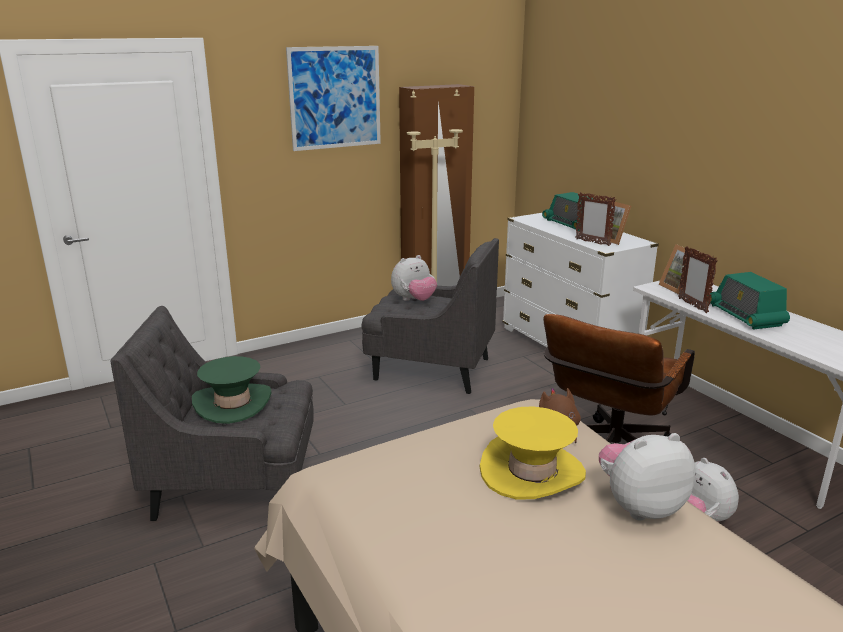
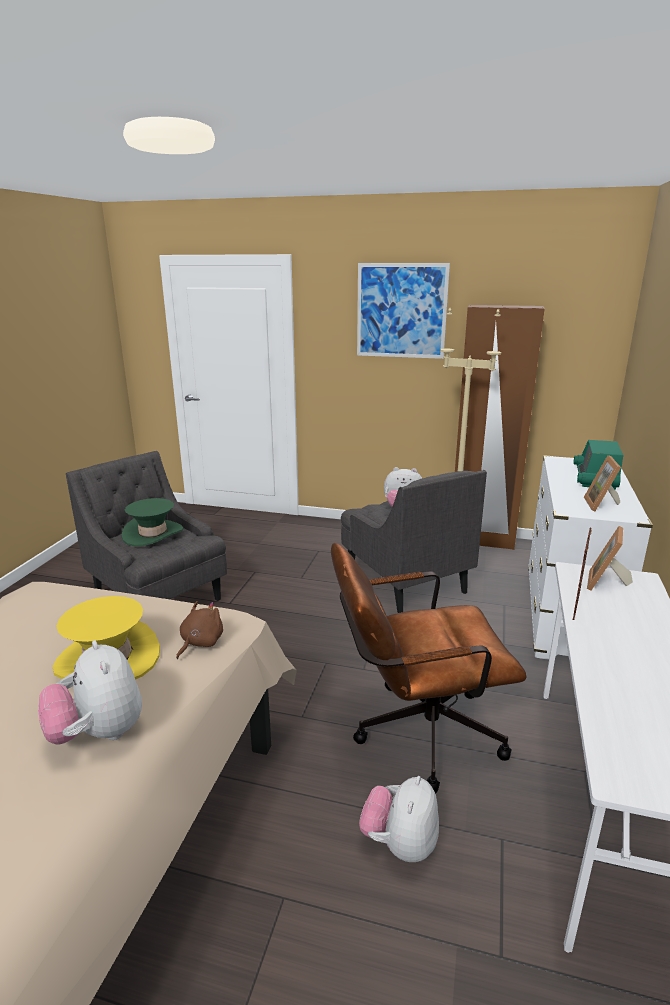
camera: 45 degrees right, 0 degrees up
picture frame [575,192,616,246] -> none
plush toy [599,433,695,520] -> plush toy turned 150 degrees counterclockwise [38,640,142,745]
radio [707,272,790,330] -> none

